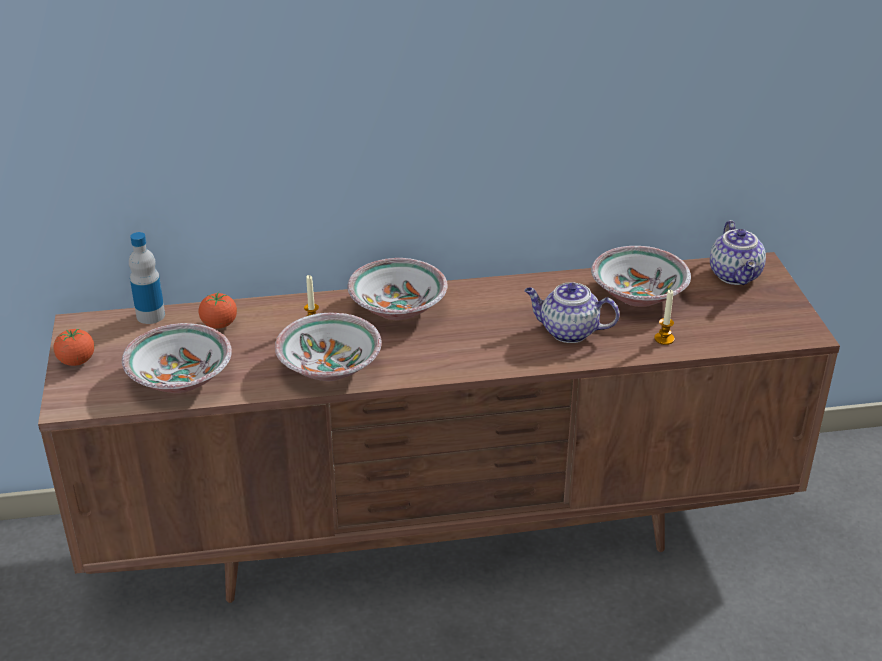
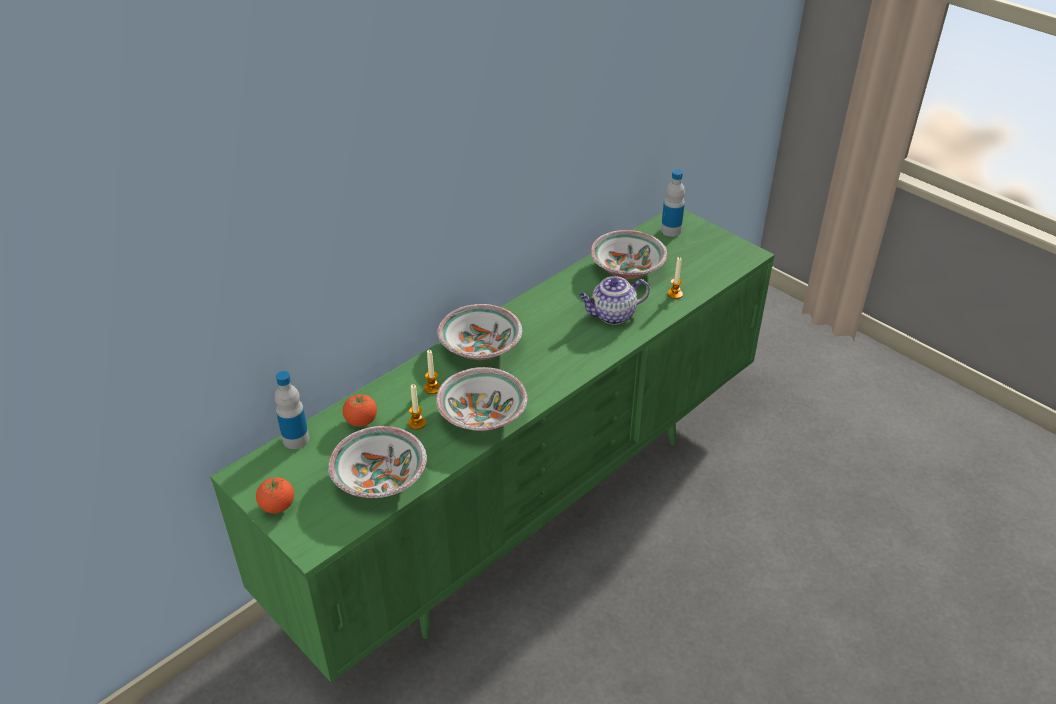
camera: 35 degrees left, 5 degrees up
brown cabinet [38,252,840,603] -> green cabinet [210,209,775,683]
teapot [710,220,766,285] -> bottle [661,169,685,237]
none -> candle [408,384,426,430]

